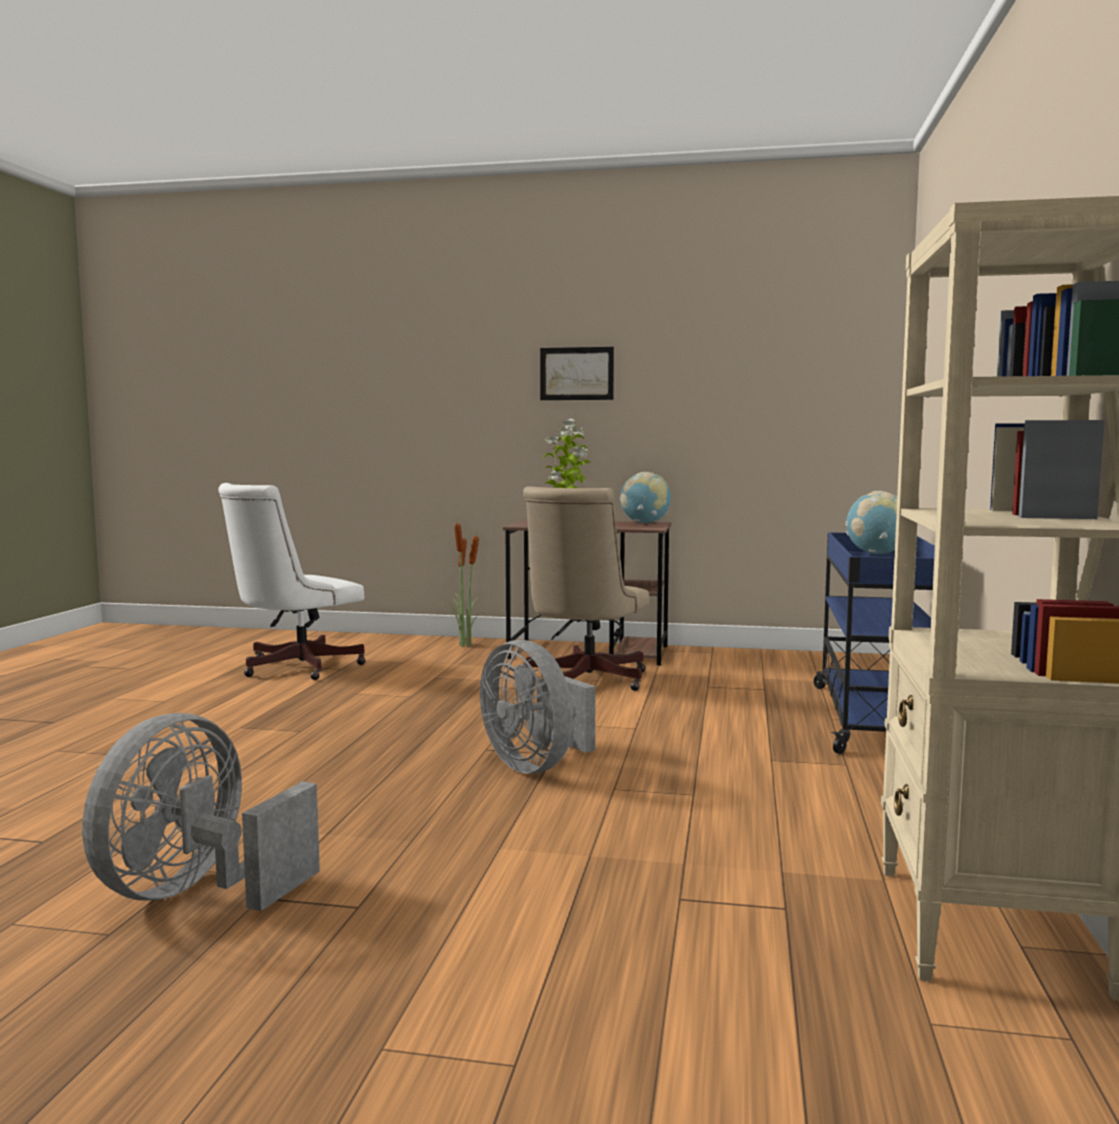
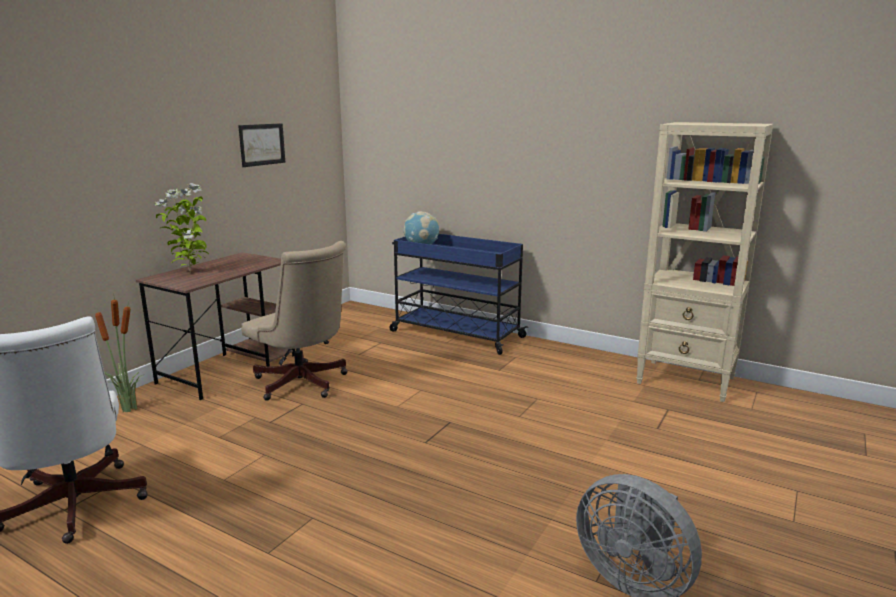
camera: 70 degrees left, 10 degrees up
grey fan [480,640,596,774] -> none
picture [540,347,614,400] -> picture moved to [238,123,285,167]
globe [620,472,671,523] -> none

